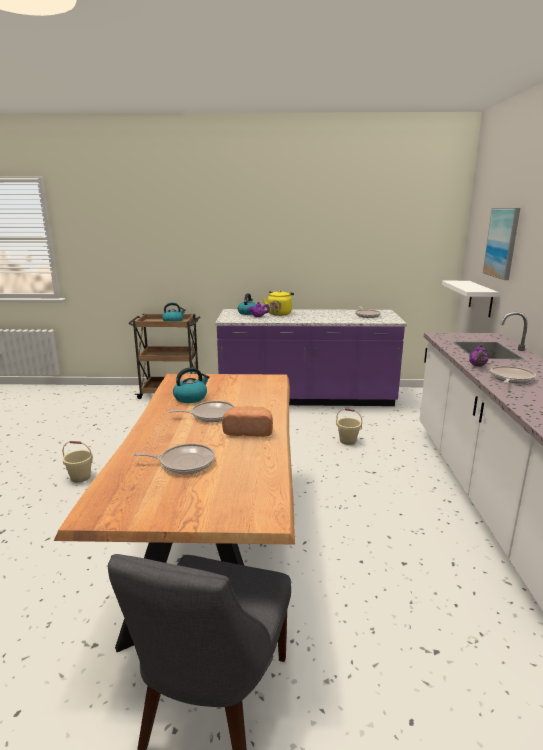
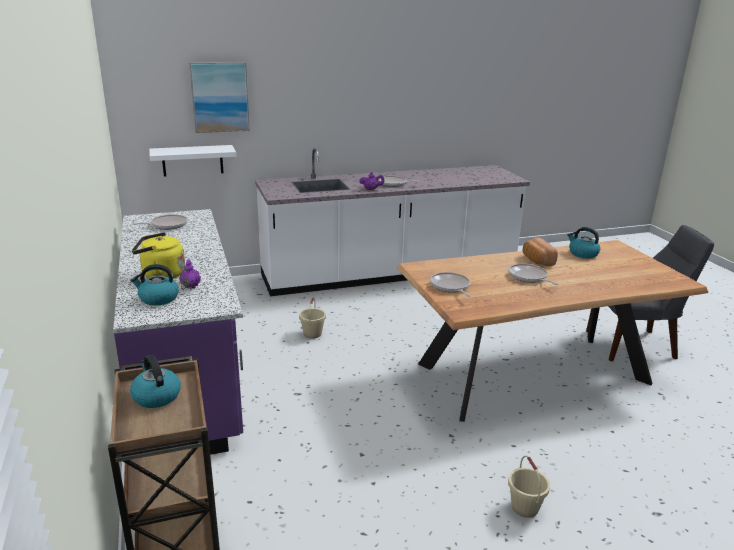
camera: 110 degrees left, 5 degrees up
frying pan [133,444,215,474] -> frying pan moved to [430,272,470,297]
kettle [173,367,210,403] -> kettle moved to [567,227,600,258]

